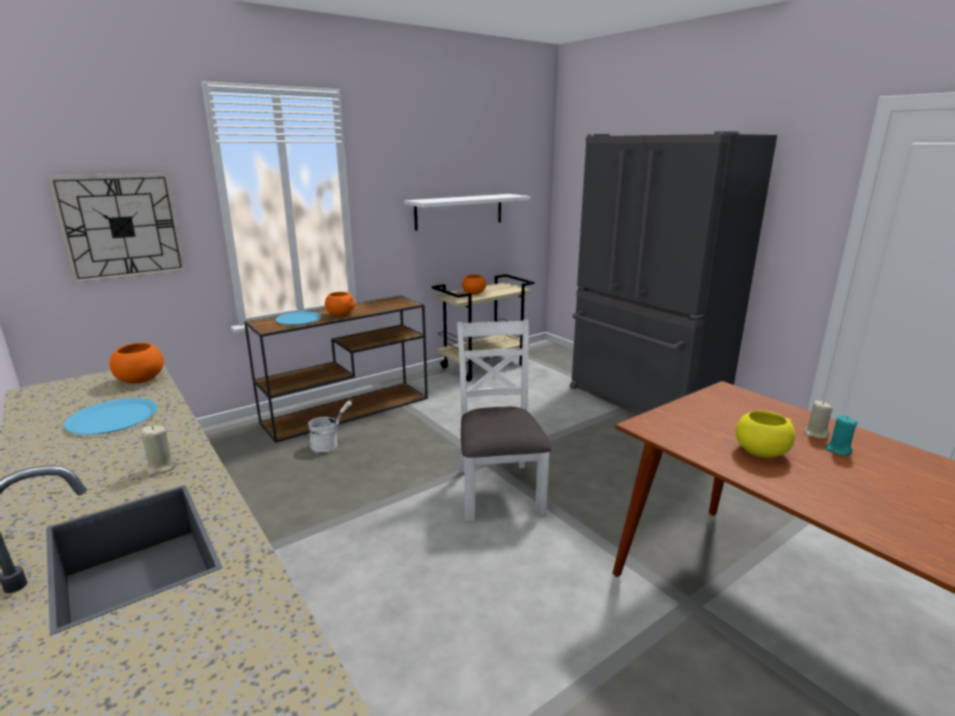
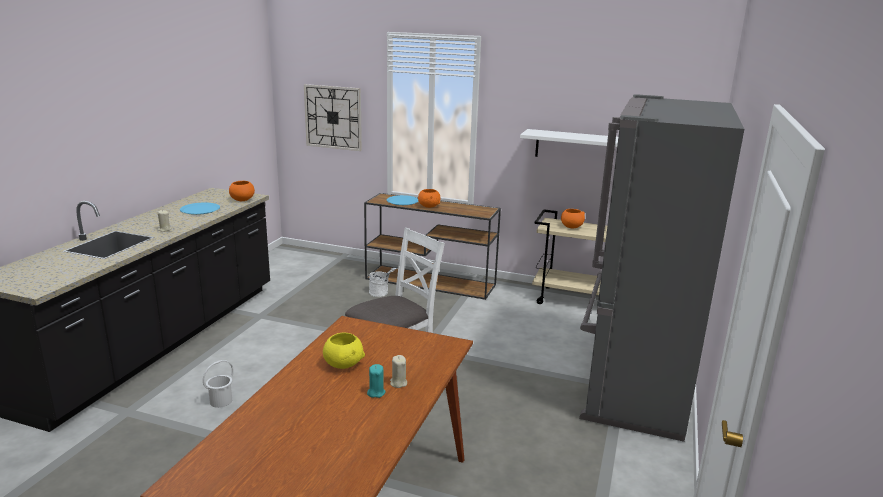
camera: 55 degrees right, 0 degrees up
none -> white bucket [203,360,234,408]

